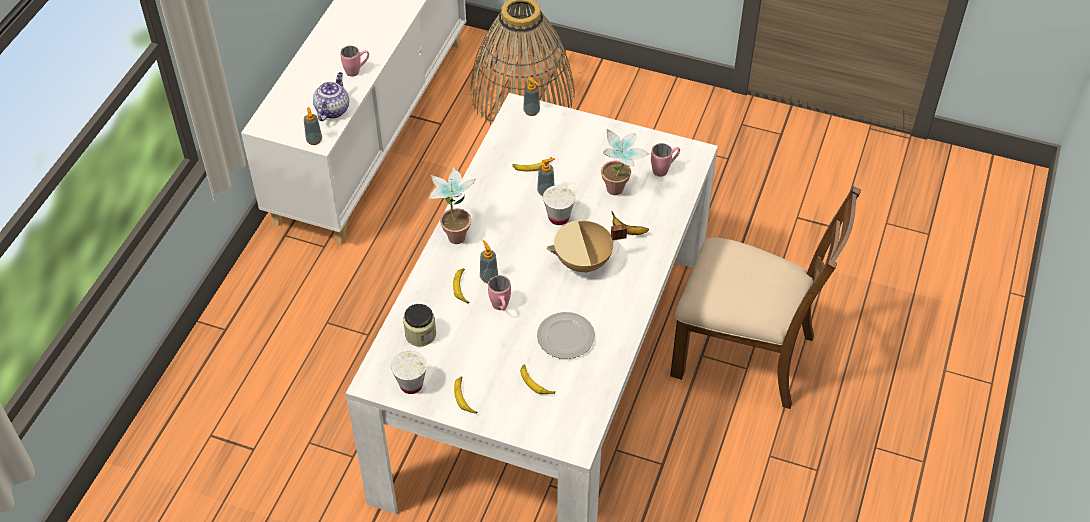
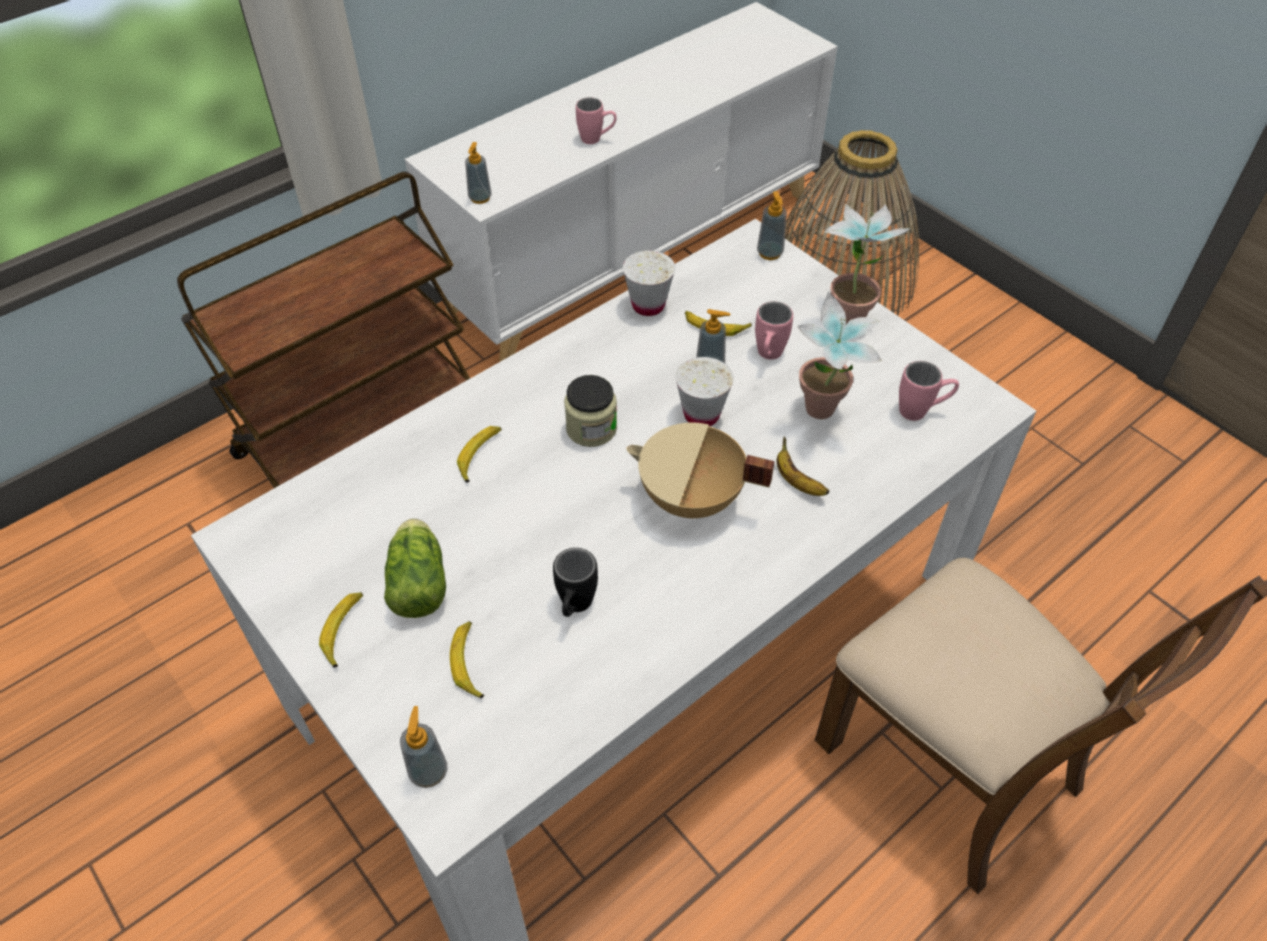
camera: 30 degrees right, 0 degrees up
teapot [313,72,349,121] -> none
white cup [391,351,427,394] -> white cup moved to [623,250,675,316]
jar [403,304,436,346] -> jar moved to [564,375,617,447]
potted plant [429,167,476,244] -> potted plant moved to [824,203,911,324]
soap dispenser [480,240,498,283] -> soap dispenser moved to [400,706,448,788]
pink mug [488,275,511,311] -> pink mug moved to [755,301,793,360]
plate [537,312,595,359] -> black mug [553,548,598,617]
none -> brown cart [177,172,470,488]
none -> lettuce [384,519,446,618]

